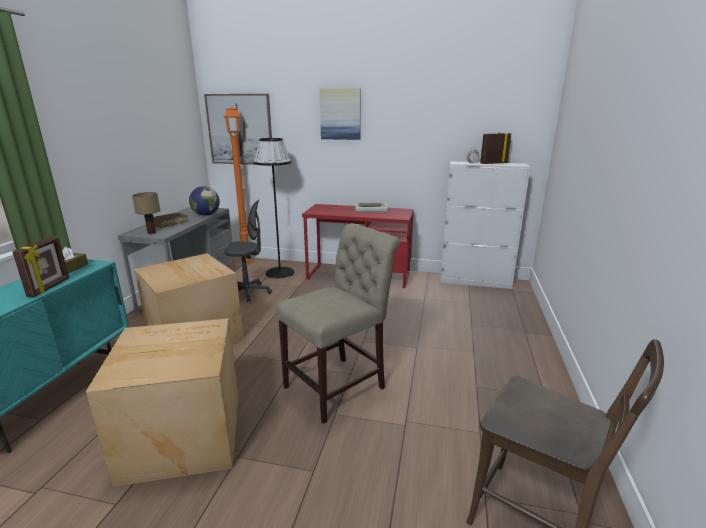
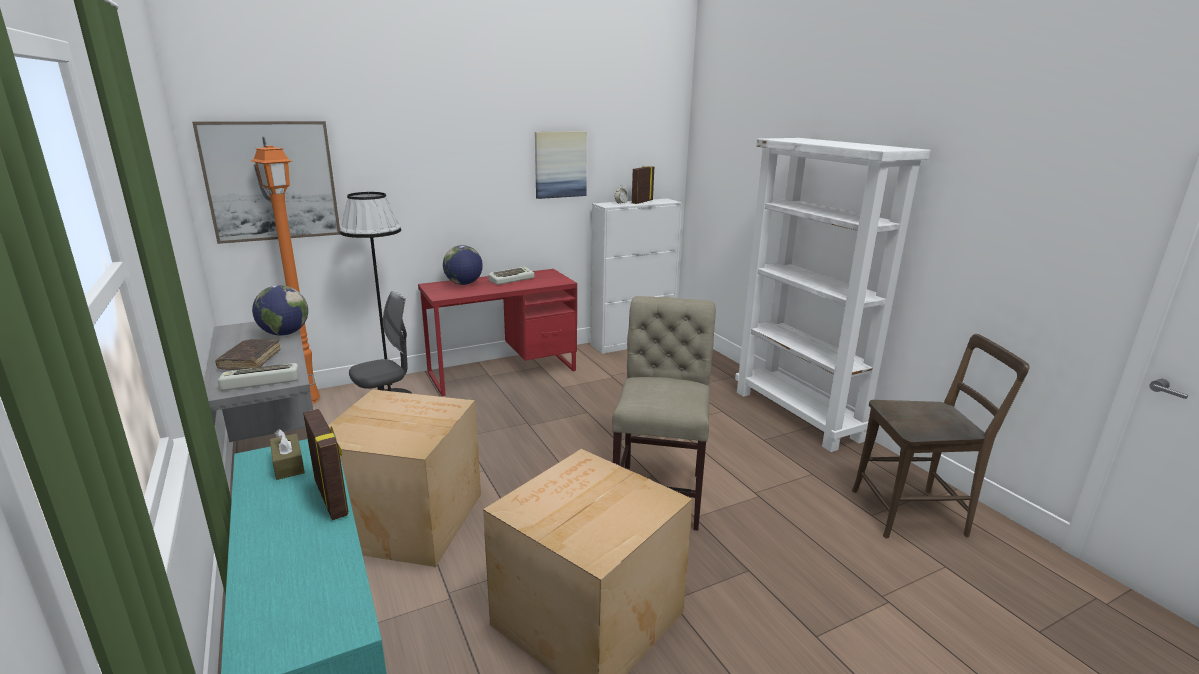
camera: 40 degrees left, 0 degrees up
table lamp [132,192,160,234] -> keyboard [218,363,299,391]
picture [320,88,361,140] -> picture moved to [535,131,587,199]
none -> globe [443,245,483,285]
none -> white bookcase [735,138,931,452]

